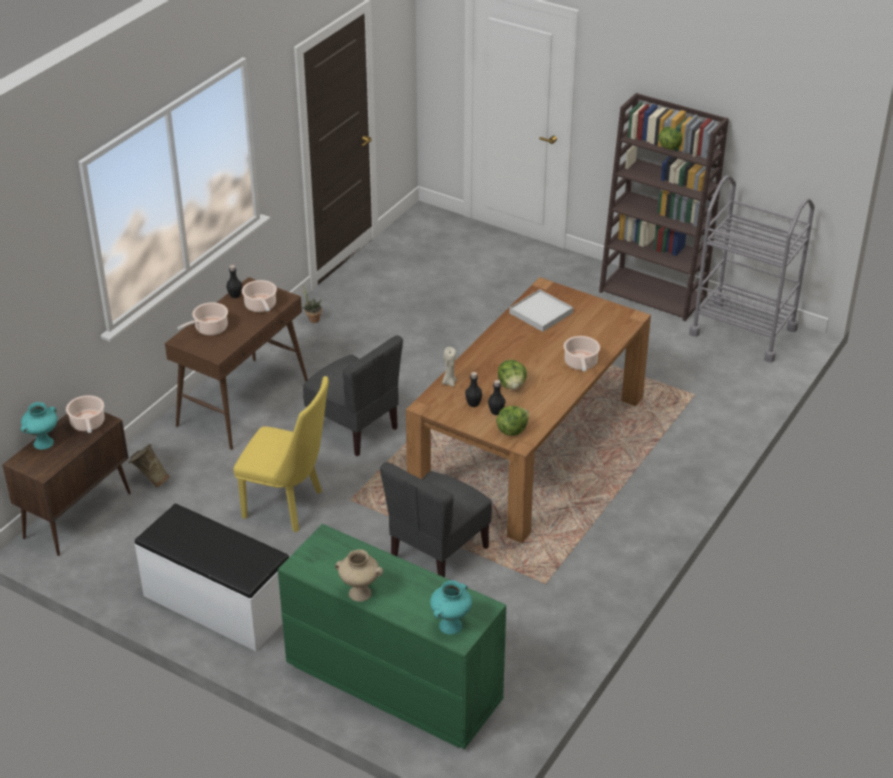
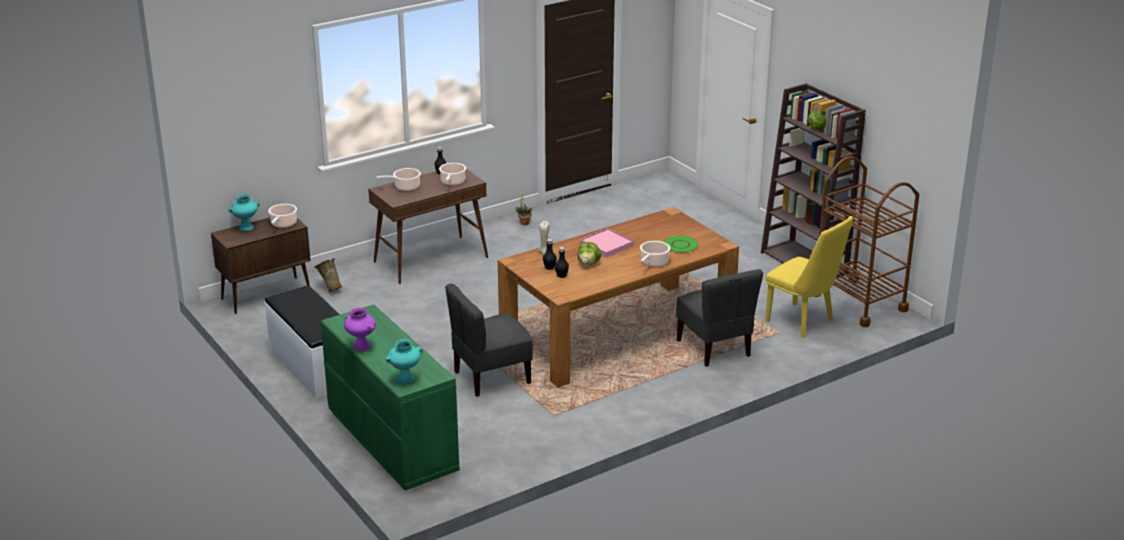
camera: 25 degrees right, 10 degrees down
yellow chair [233,376,329,532] -> yellow chair moved to [765,216,853,338]
grey chair [303,335,403,456] -> grey chair moved to [676,269,763,367]
beige vase [335,549,383,602] -> purple vase [344,308,376,351]
lettuce [496,406,529,436] -> none
white tray [509,289,573,332] -> none
grey cart [689,175,815,362] -> brown cart [815,156,919,327]
none -> pink tray [580,228,634,258]
none -> green plate [663,235,699,253]

